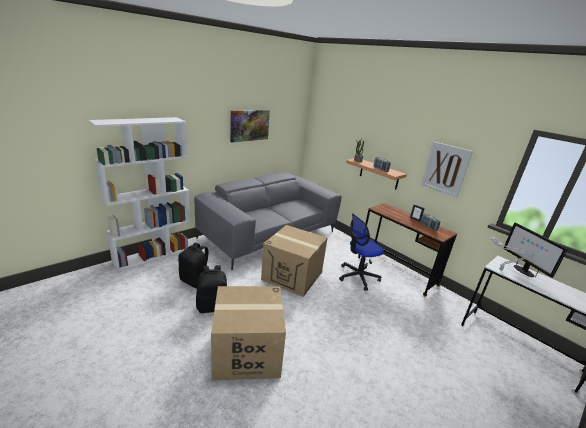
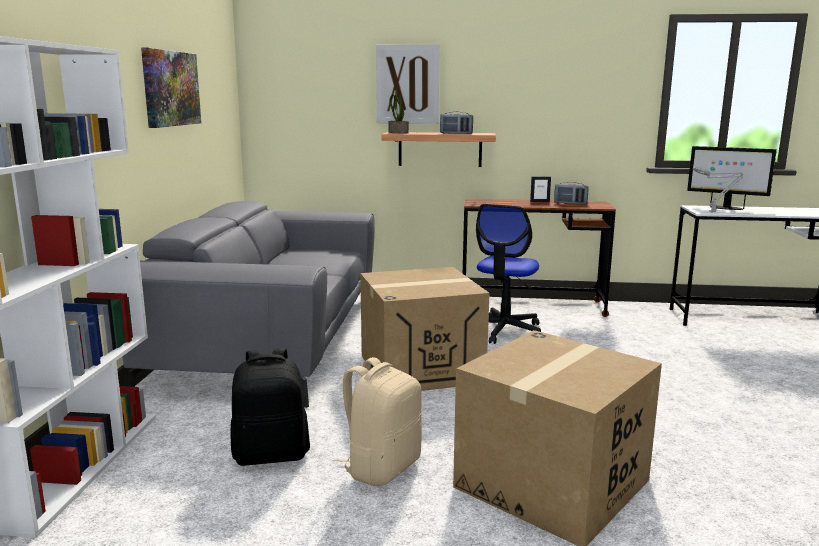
camera: 40 degrees left, 10 degrees down
black backpack [196,265,227,313] -> beige backpack [335,357,422,486]
picture [421,142,473,198] -> picture moved to [376,44,440,124]

